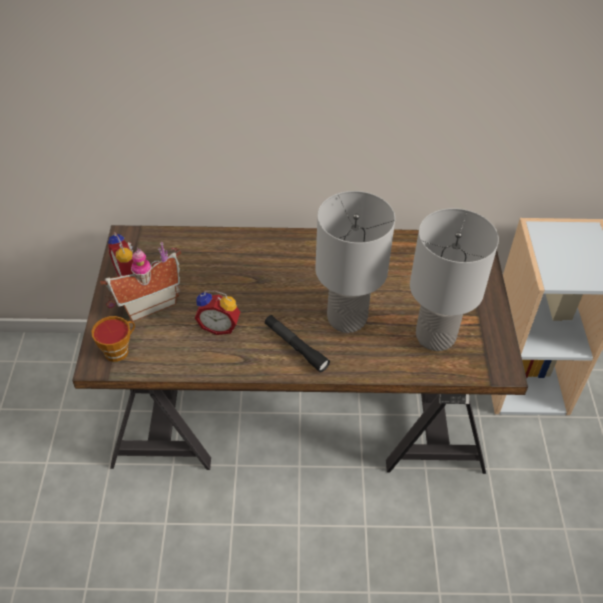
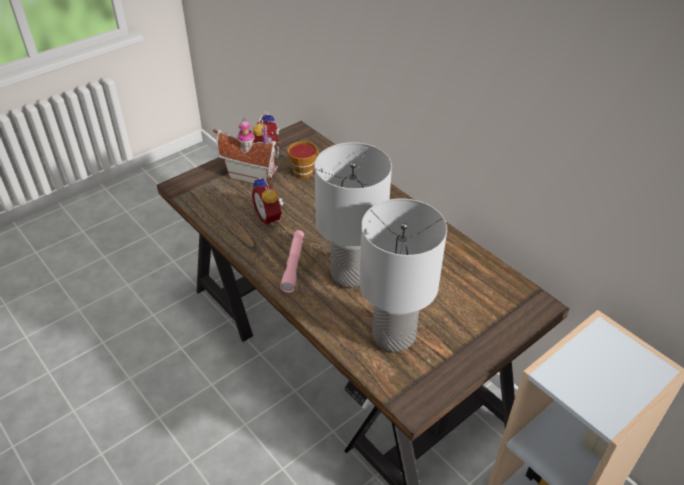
camera: 50 degrees right, 5 degrees down
cup [91,316,135,362] -> cup moved to [287,141,320,179]
black flashlight [265,315,330,372] -> pink flashlight [280,230,304,293]

